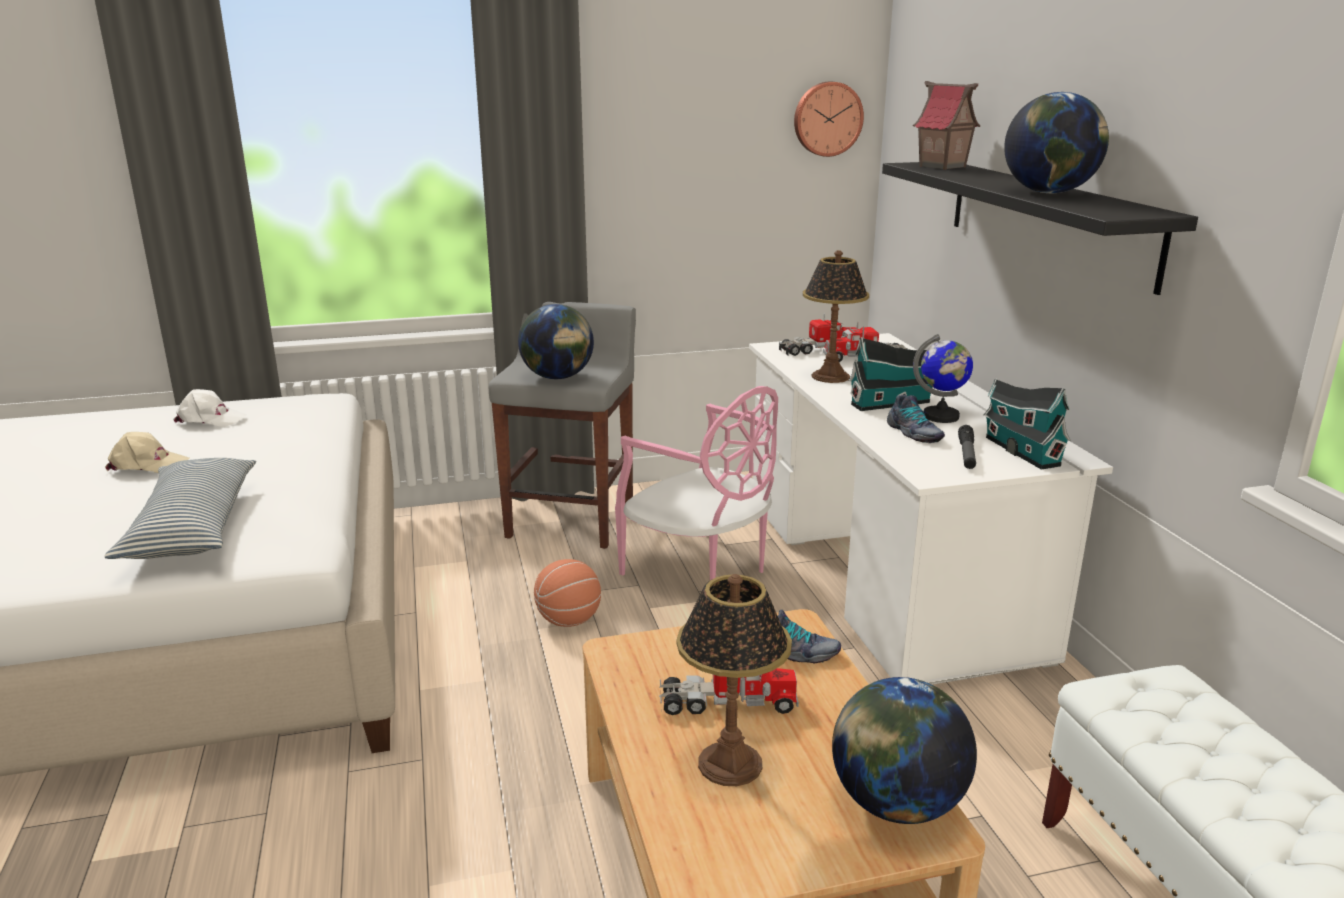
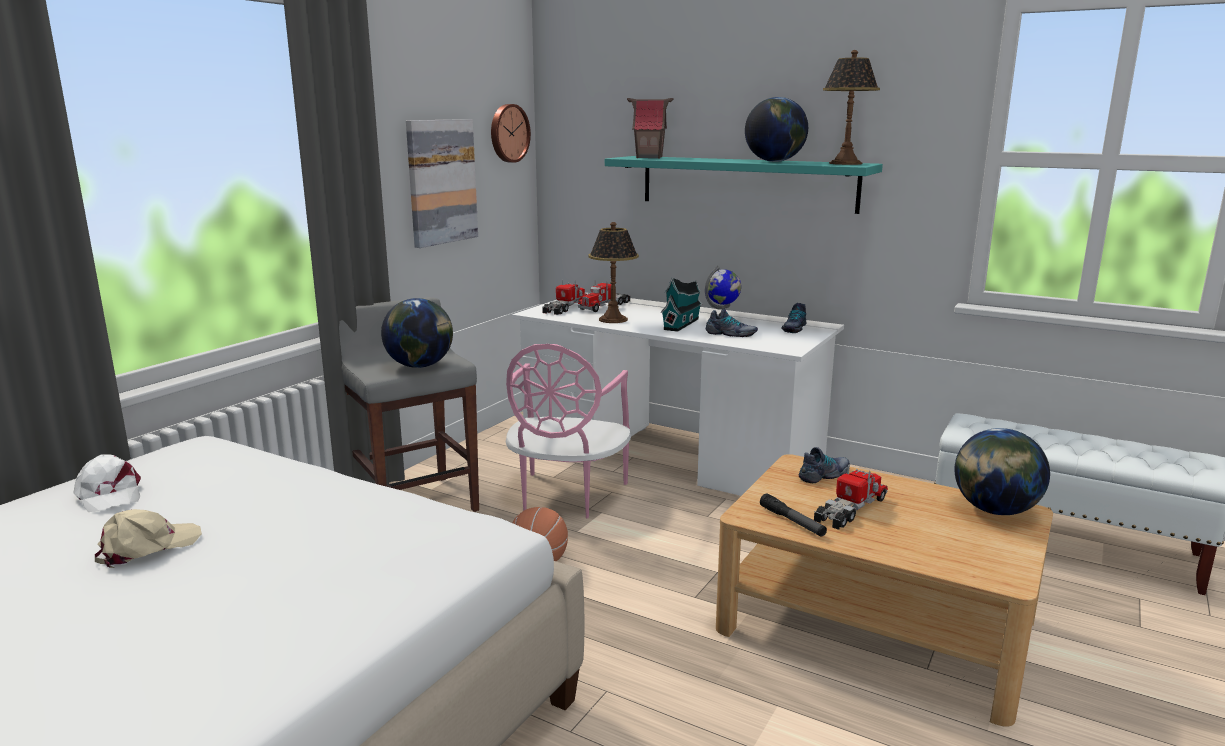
camera: 45 degrees left, 5 degrees down
pillow [105,458,256,559] -> none
white cap [173,389,247,427] -> white cap turned 90 degrees clockwise [73,454,141,512]
pink chair [615,386,778,580] -> pink chair turned 105 degrees clockwise [506,344,631,519]
table lamp [676,574,792,786] -> table lamp moved to [823,50,880,165]
black shelf [882,162,1198,295] -> turquoise shelf [605,156,883,214]
flashlight [958,425,976,469] -> flashlight moved to [760,493,827,537]
toy house [984,378,1071,470] -> shoe [782,303,807,333]
none -> picture [406,119,478,248]

